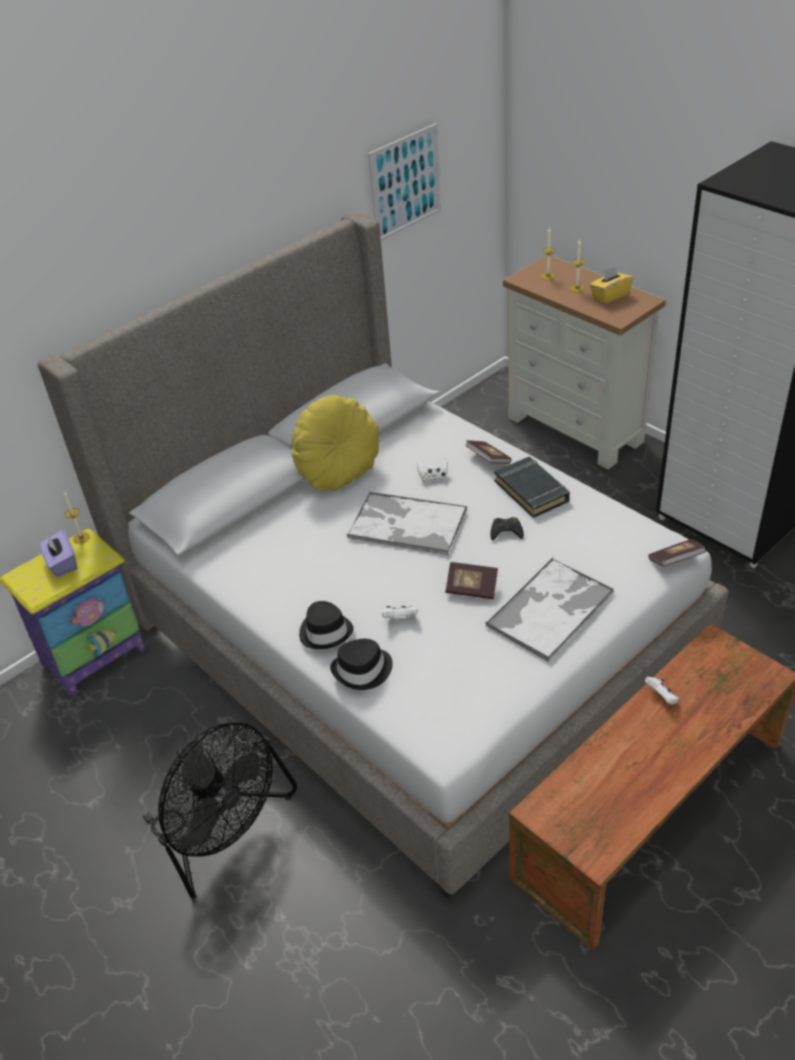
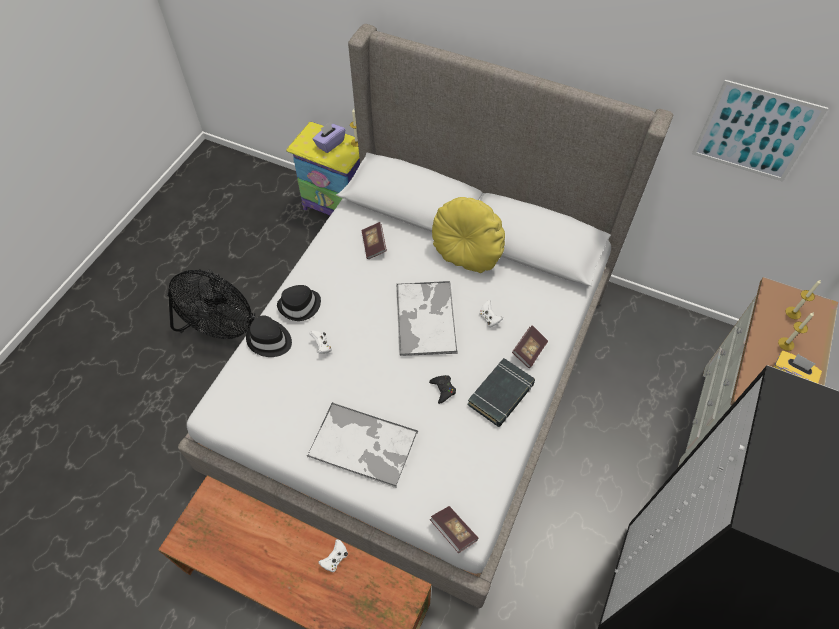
camera: 65 degrees right, 15 degrees up
book [445,562,498,599] -> book moved to [362,222,387,259]

